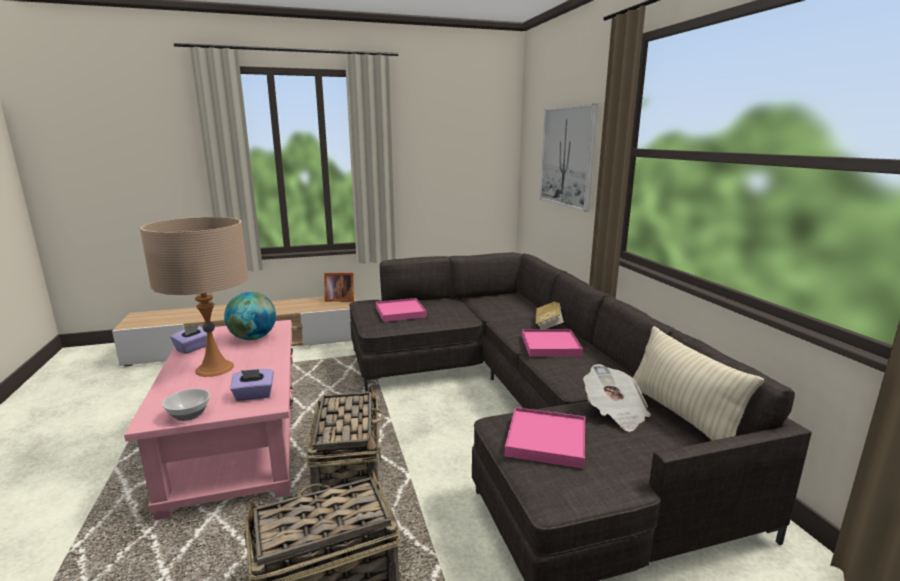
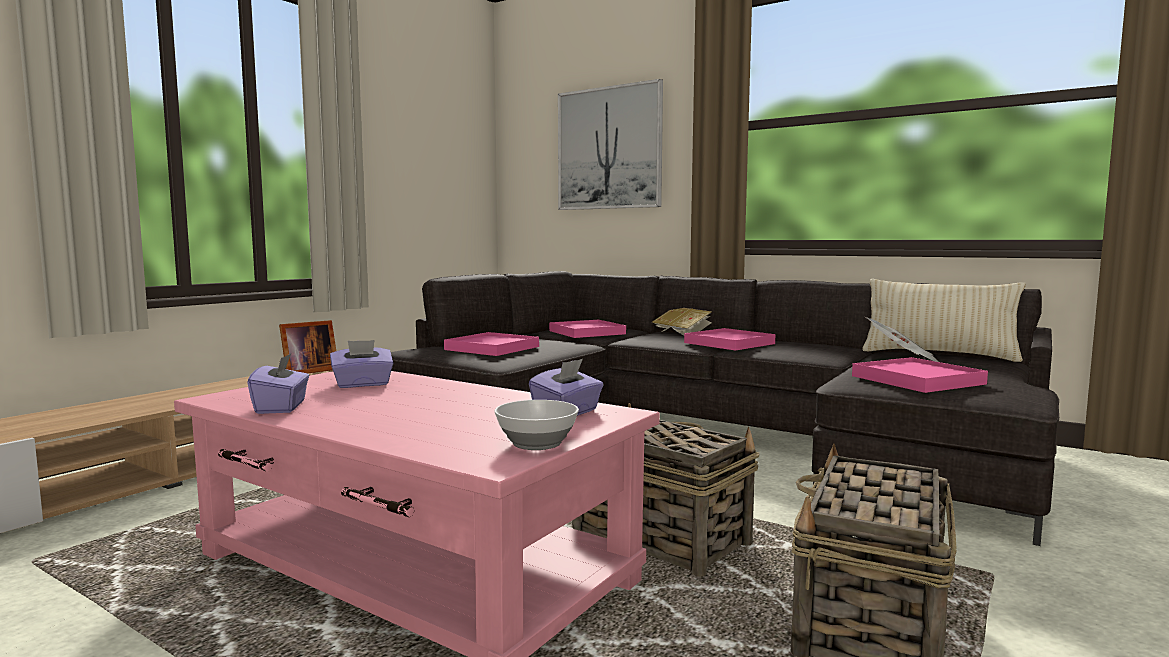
camera: 40 degrees left, 10 degrees down
beige table lamp [140,217,248,377] -> none
globe [224,292,276,340] -> purple tissue box [330,340,393,388]
none -> pink tray [549,320,626,338]

